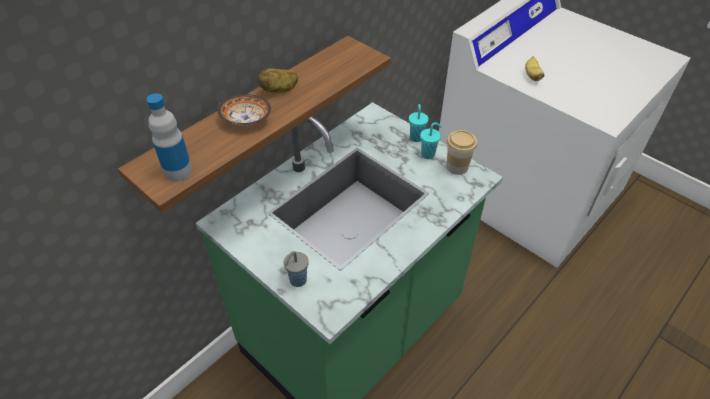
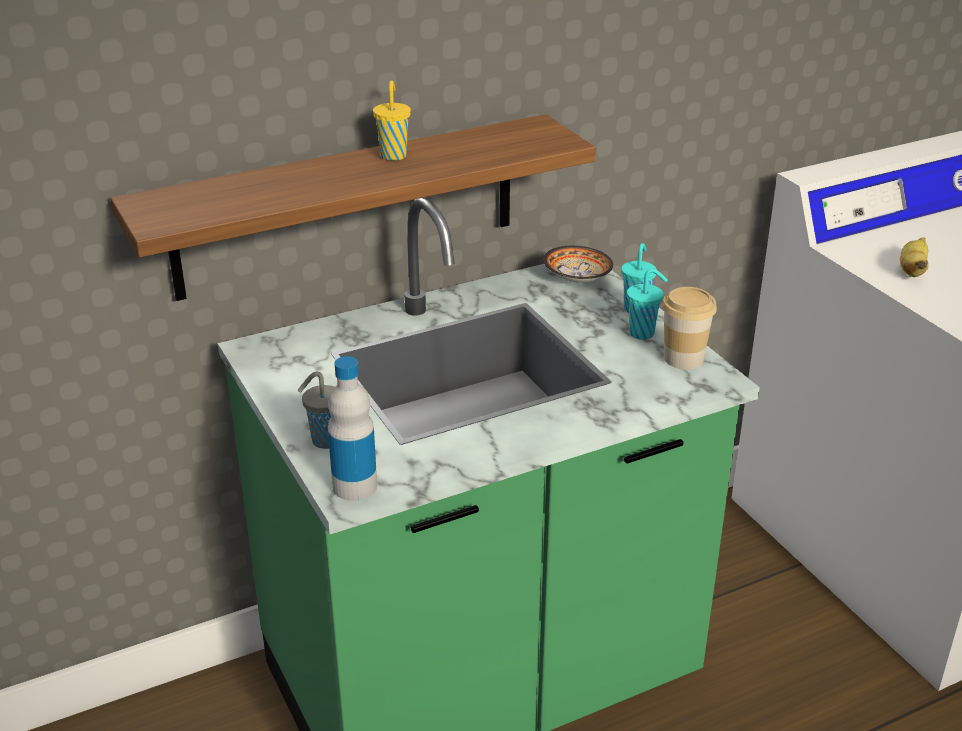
camera: 20 degrees right, 15 degrees down
bottle [147,93,192,182] -> bottle moved to [328,356,377,501]
bowl [217,94,271,126] -> bowl moved to [543,246,613,283]
potato [258,69,298,93] -> yellow cup [373,80,411,161]

